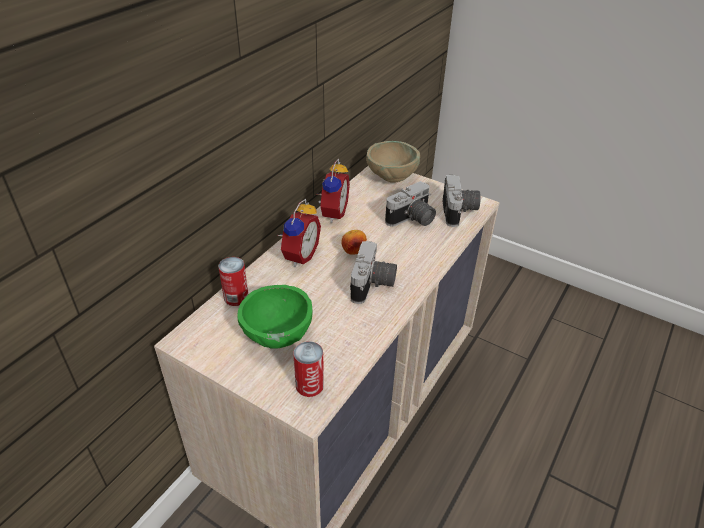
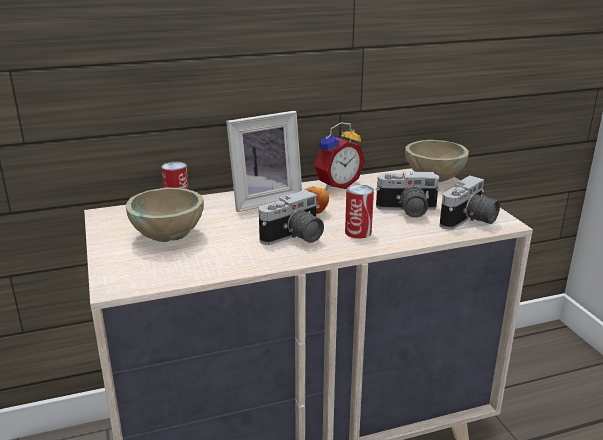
camera: 40 degrees right, 15 degrees down
green bowl [238,285,313,349] -> beige bowl [126,187,204,242]
alarm clock [278,199,321,267] -> picture frame [226,111,302,212]
can [293,341,324,397] -> can moved to [345,185,374,239]

